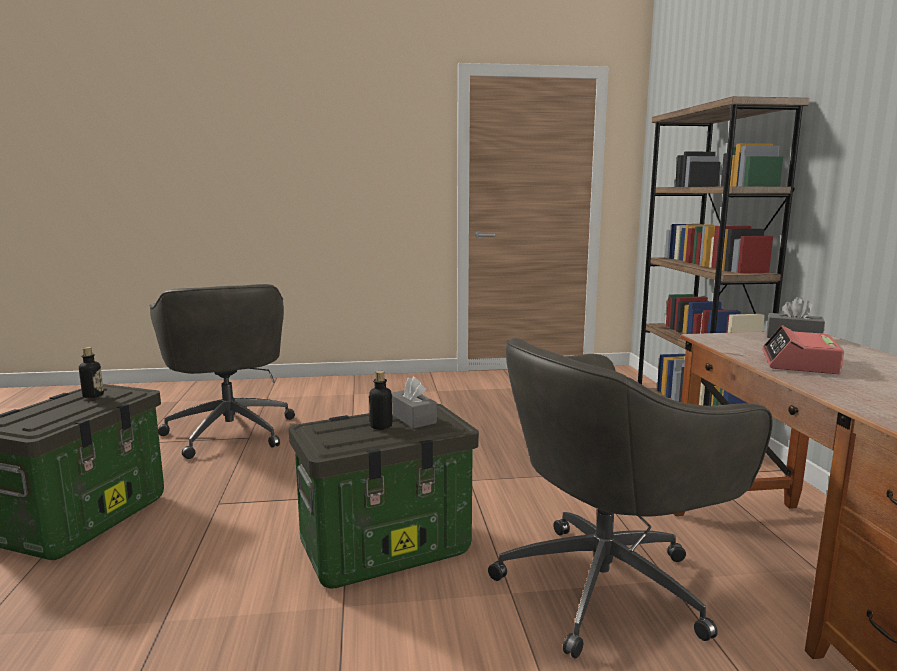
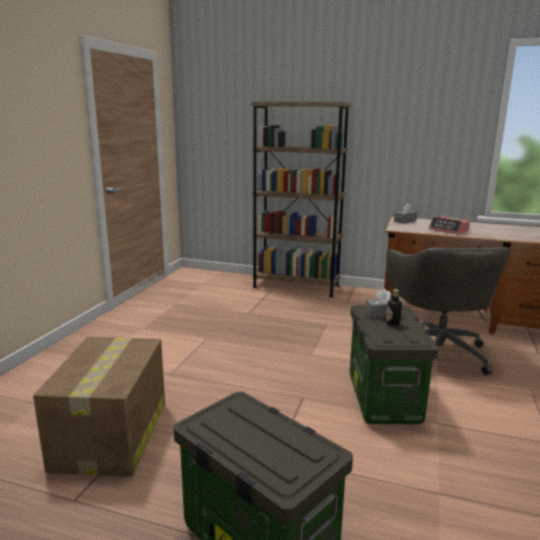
camera: 65 degrees left, 5 degrees up
bottle [79,347,104,398] -> none
grey office chair [149,284,295,459] -> cardboard box [33,337,165,477]

